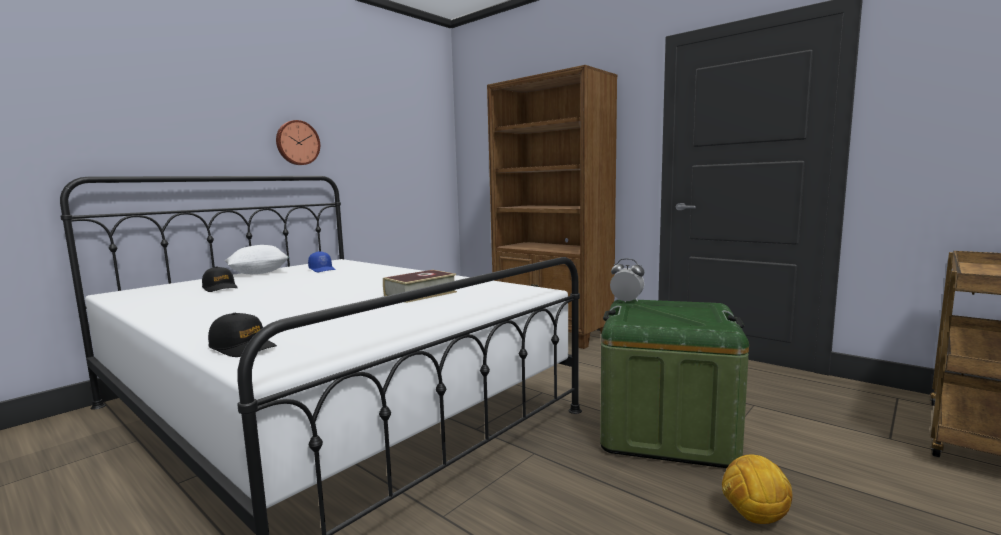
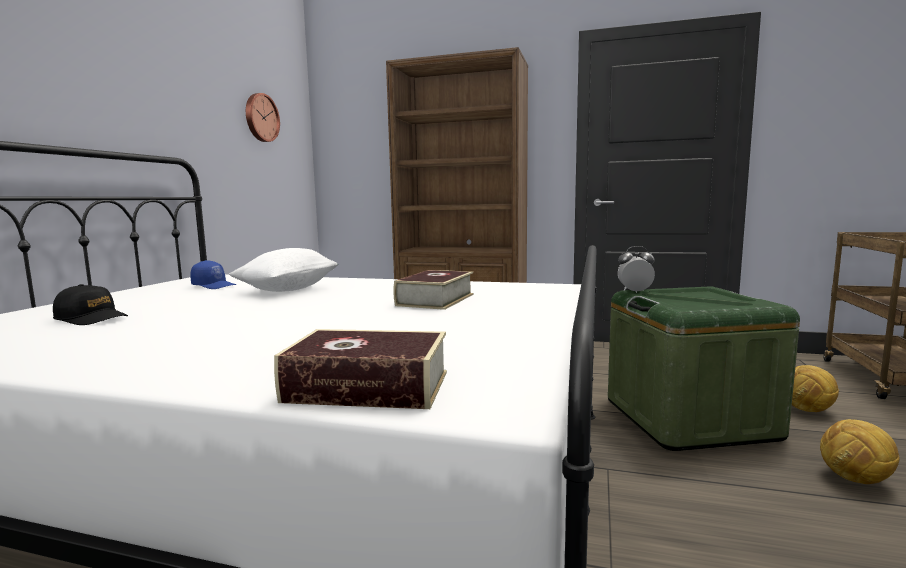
camera: 25 degrees left, 0 degrees up
black cap [208,313,277,357] -> book [274,329,447,409]
white pillow [225,245,289,274] -> white pillow moved to [229,248,338,292]
wall clock [276,120,320,165] -> wall clock moved to [246,93,280,142]
none -> football [792,365,839,412]

